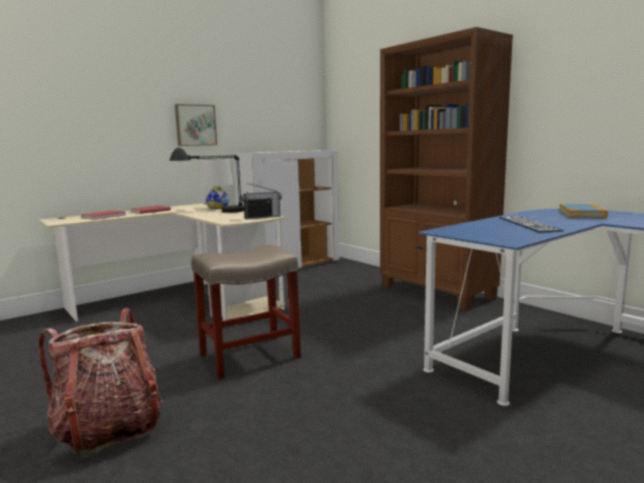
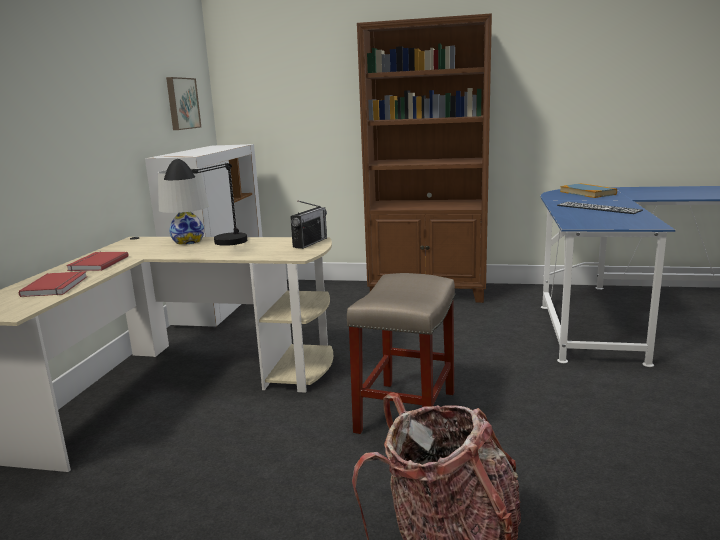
camera: 40 degrees left, 5 degrees up
picture [175,104,217,146] -> picture moved to [166,77,201,130]

